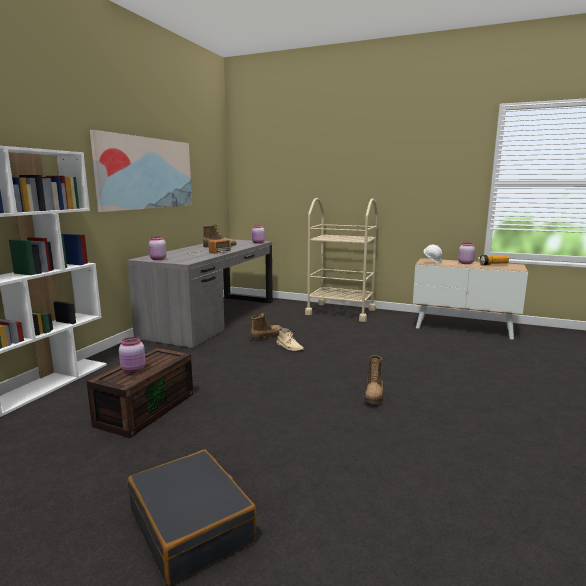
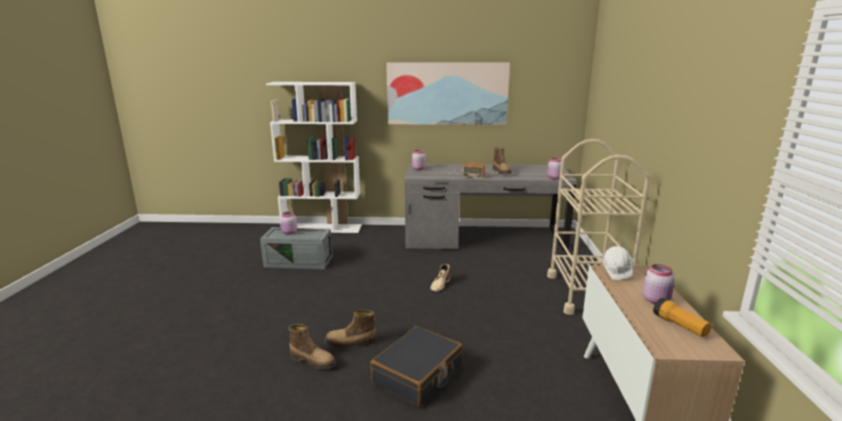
camera: 70 degrees right, 5 degrees up
brown storage box [87,348,193,438] -> grey storage box [260,227,333,270]
black suitcase [128,450,257,585] -> black suitcase moved to [370,326,463,407]
boot [251,313,281,342] -> boot moved to [288,324,336,369]

